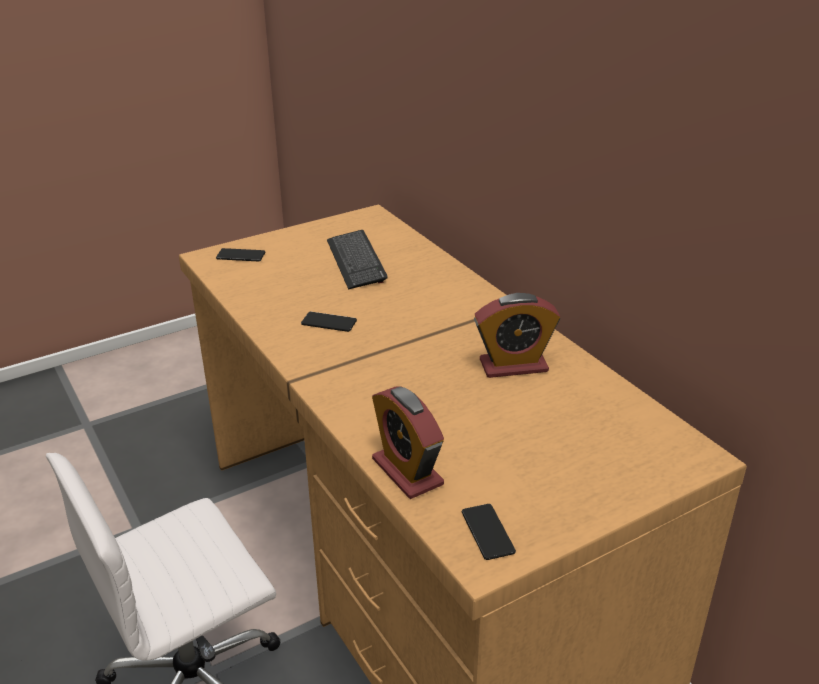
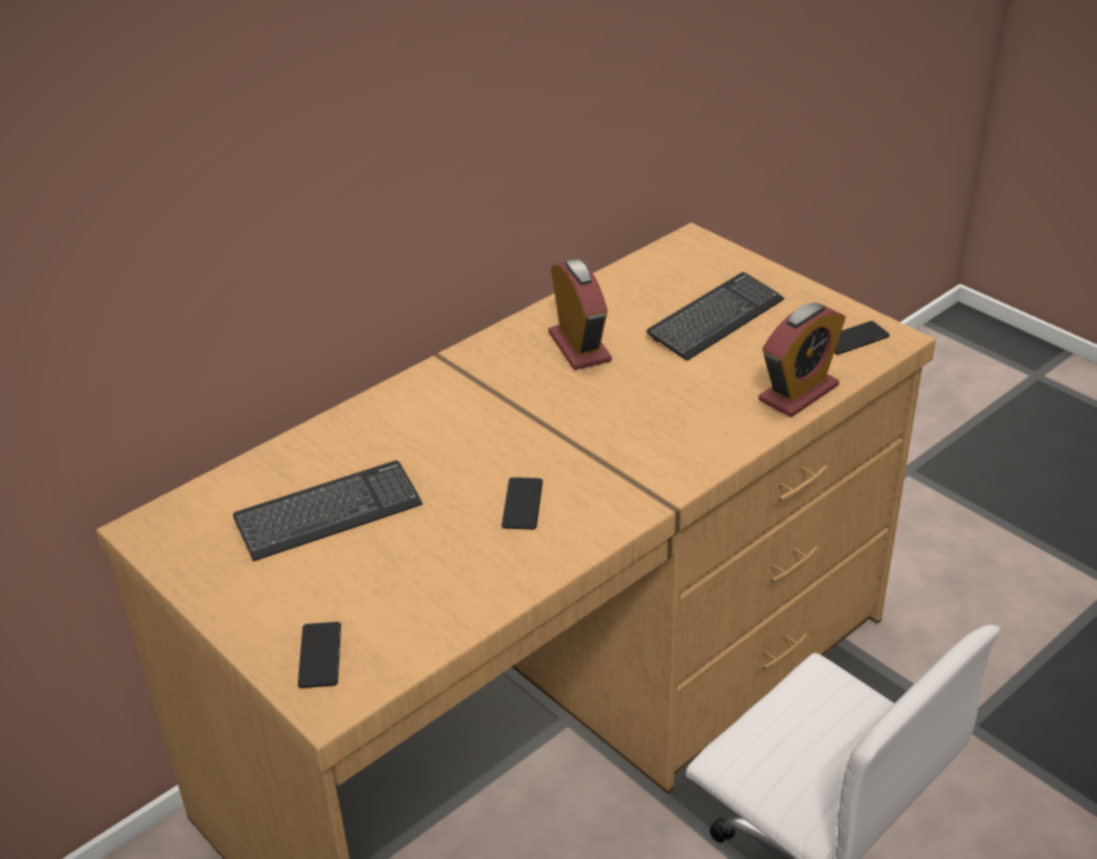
camera: 100 degrees left, 5 degrees up
none -> keyboard [647,272,784,361]

